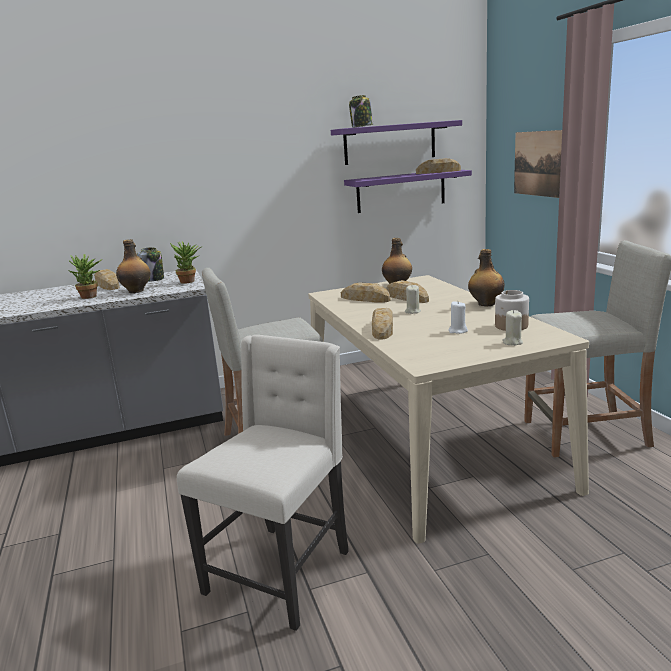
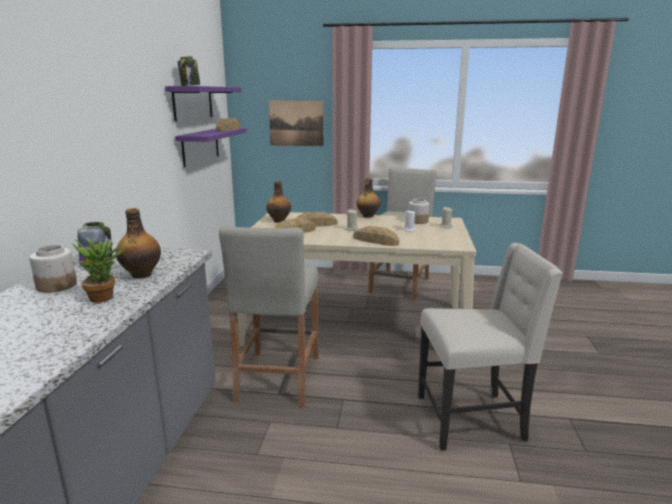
camera: 65 degrees left, 0 degrees up
bread [94,269,119,290] -> jar [29,245,77,293]
potted plant [170,241,201,284] -> none
beige chair [177,335,349,631] -> beige chair turned 120 degrees clockwise [418,243,563,450]

